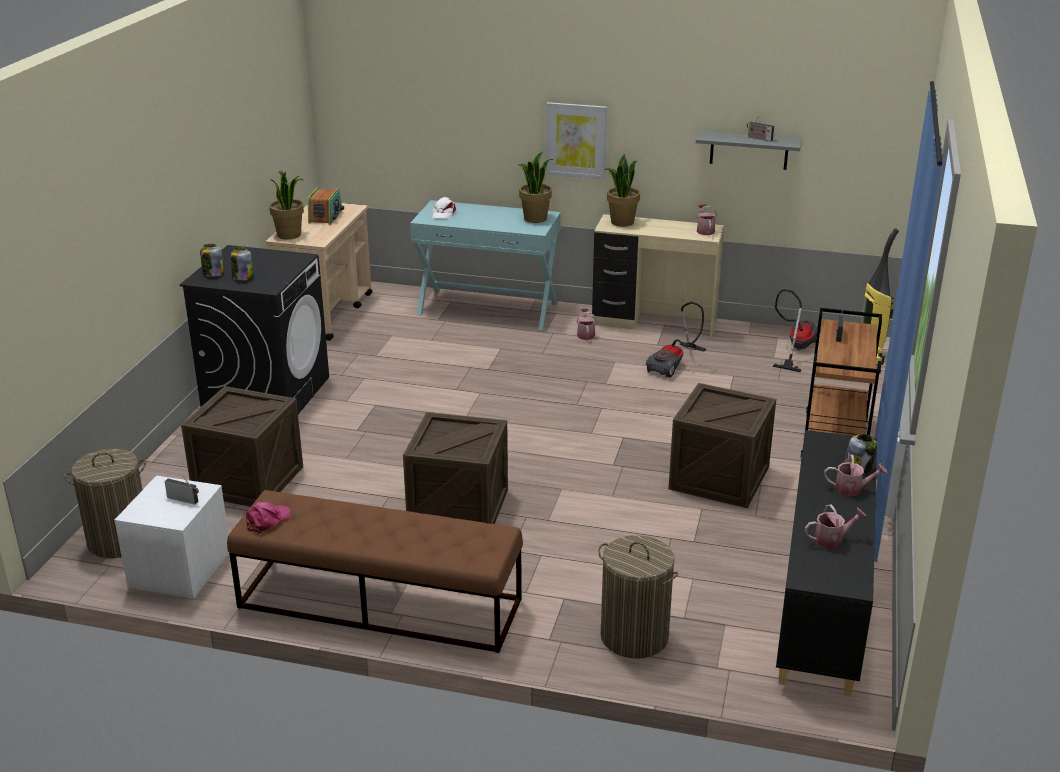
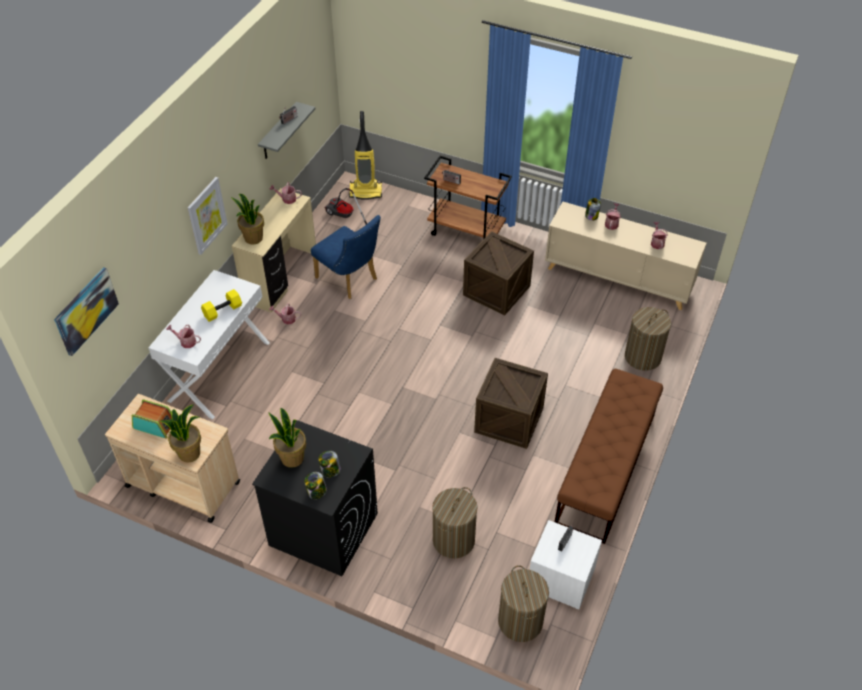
camera: 80 degrees left, 20 degrees up
crate [181,386,303,507] -> laundry basket [432,487,477,558]
pink cap [246,502,291,533] -> none
turquoise console table [410,200,561,330] -> white console table [148,270,270,419]
white cap [432,197,456,219] -> watering can [166,325,201,348]
potted plant [517,151,553,223] -> potted plant moved to [268,408,306,468]
vacuum cleaner [646,302,706,378] -> blue chair [311,215,381,299]
black cabinet [776,430,877,696] -> beige cabinet [545,202,706,310]
none -> picture [54,267,119,356]
none -> yellow dumbbell [201,289,242,322]

